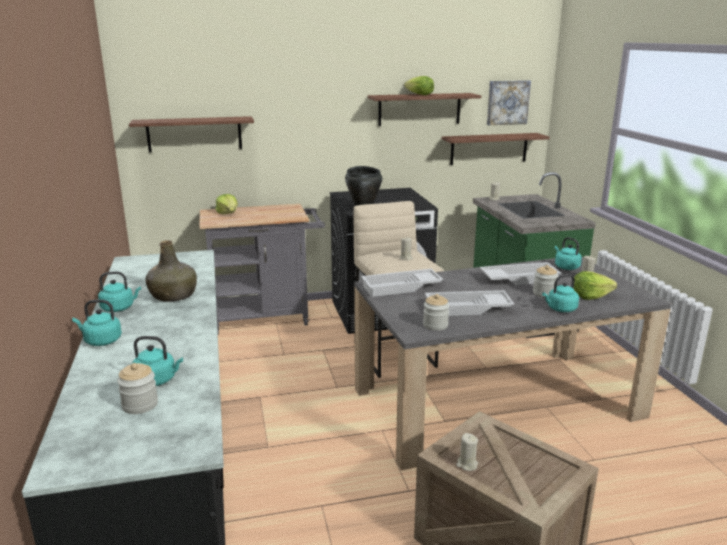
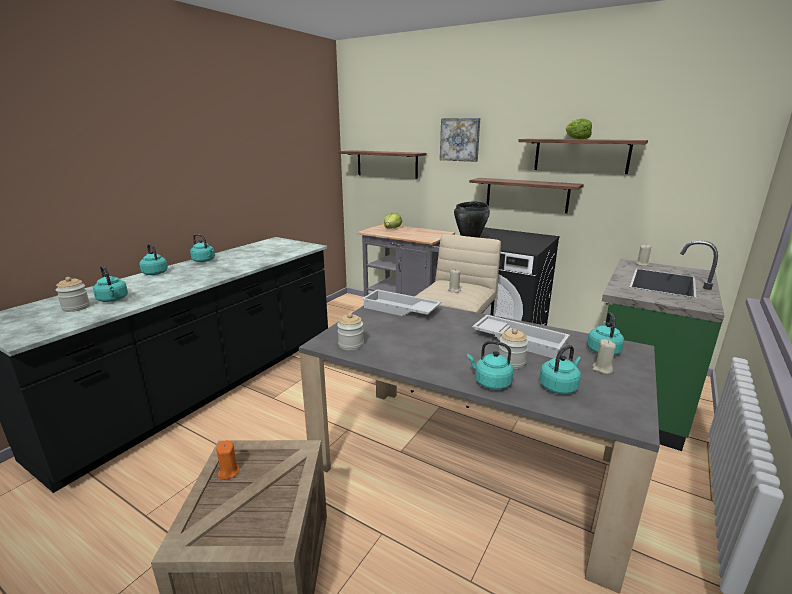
camera: 45 degrees right, 0 degrees up
green bottle [145,240,197,302] -> none
white tray [425,290,514,316] -> none
shelf [442,133,550,165] -> shelf moved to [469,178,584,214]
beige candle [456,433,478,471] -> orange candle [216,440,240,480]
picture [487,80,531,125] -> picture moved to [440,118,480,162]
lettuce [573,271,617,300] -> turquoise kettle [539,345,581,394]

